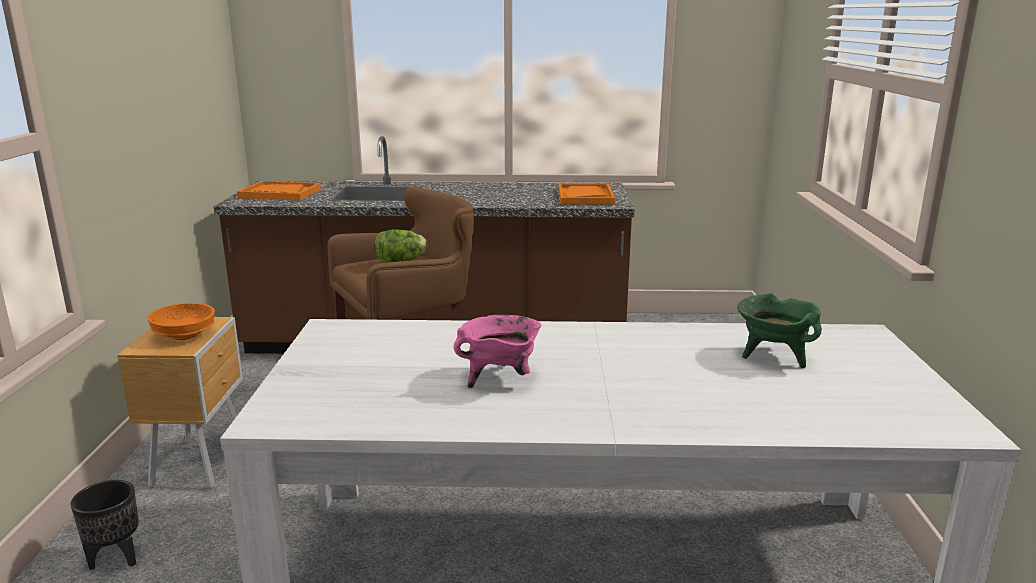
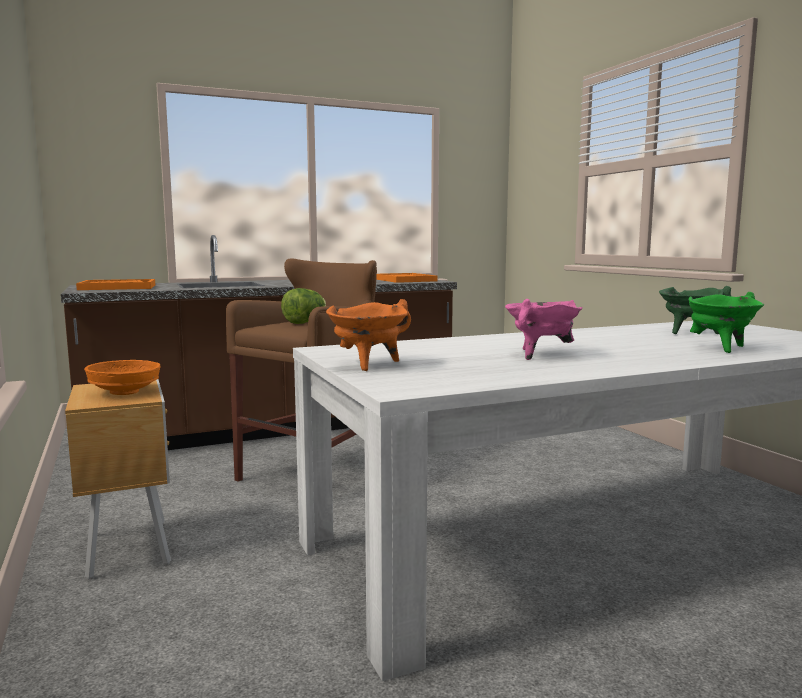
camera: 25 degrees left, 10 degrees down
black planter [70,480,139,570] -> none
none -> orange cooking pot [326,299,411,371]
none -> green cooking pot [689,292,764,353]

